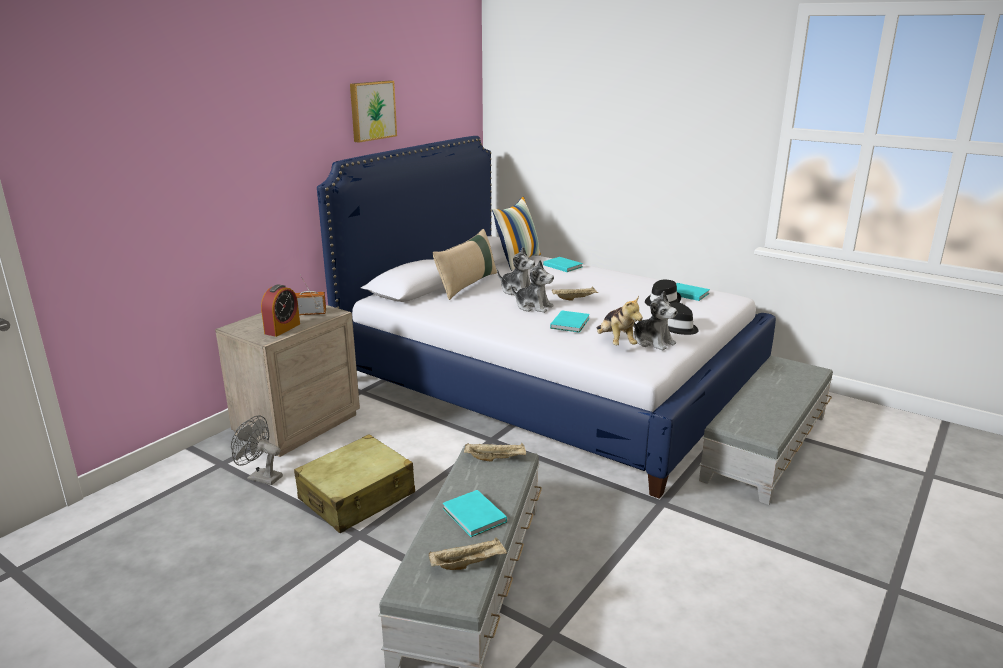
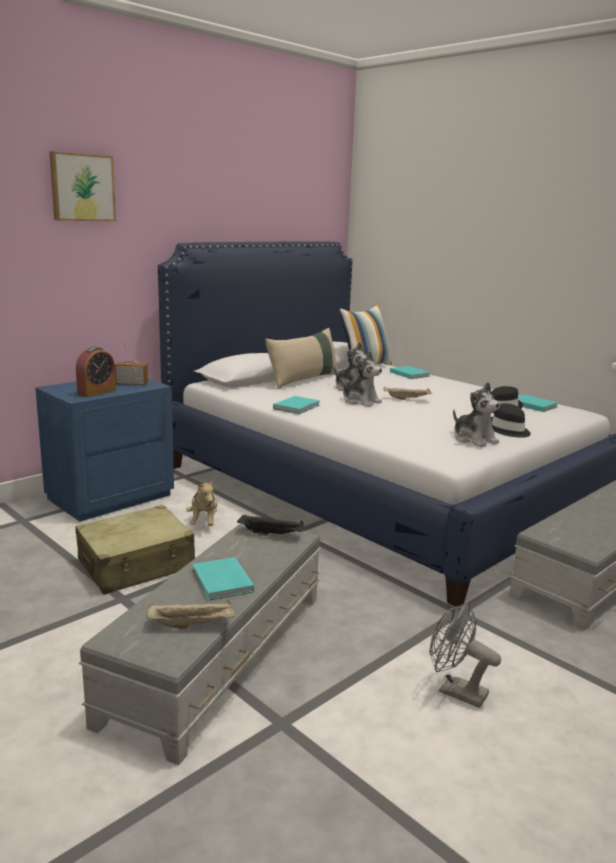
camera: 10 degrees right, 5 degrees down
beige nightstand [215,305,360,457] -> blue nightstand [35,379,174,522]
grey fan [231,416,283,485] -> grey fan moved to [429,603,501,708]
picture [350,81,397,142] -> picture moved to [49,151,116,221]
beige tray [464,443,526,462] -> black tray [237,514,304,536]
turquoise book [550,311,590,333] -> turquoise book moved to [273,396,320,414]
plush toy [597,296,643,345] -> plush toy moved to [186,479,218,526]

